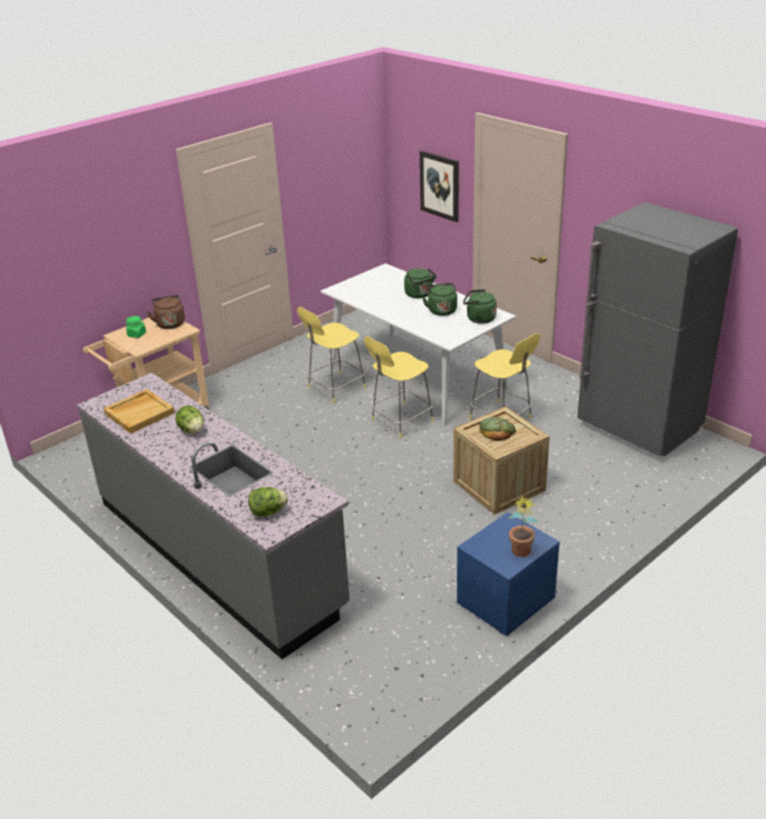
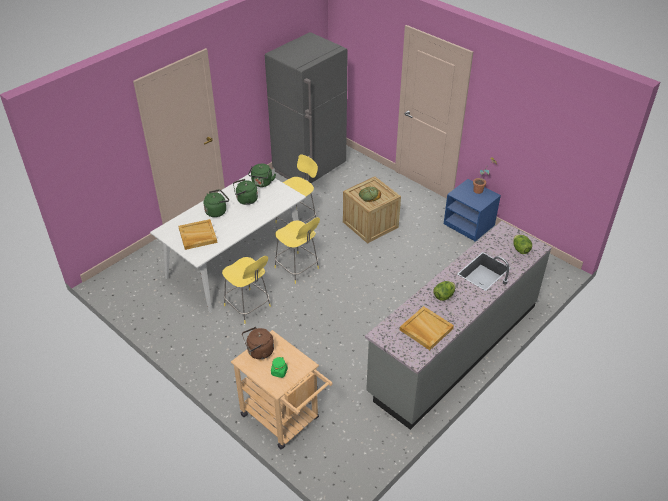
camera: 95 degrees left, 10 degrees up
picture [420,151,459,222] -> none
none -> beige tray [178,219,217,250]

